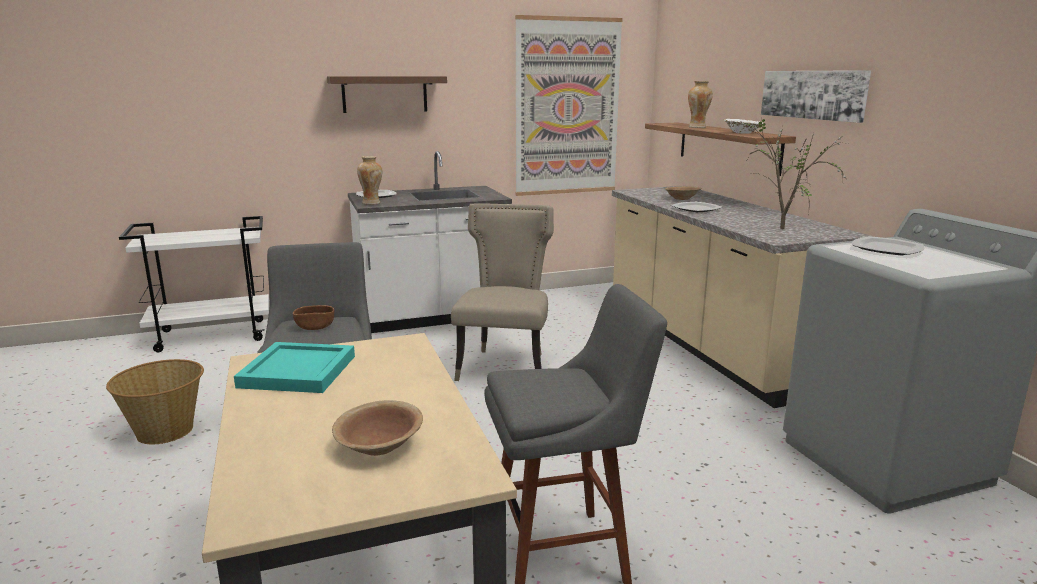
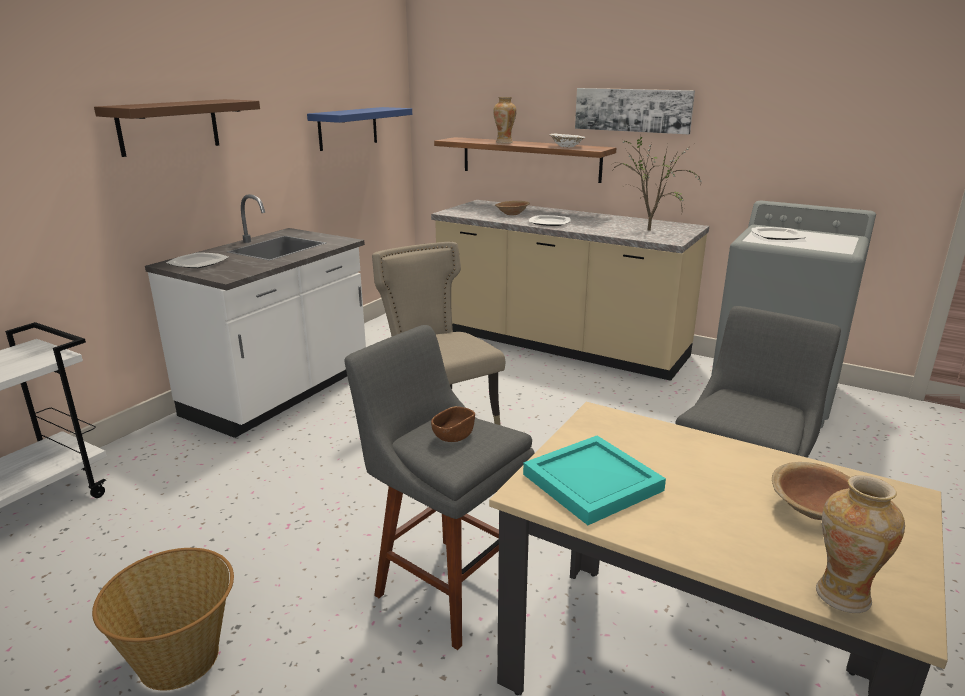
camera: 40 degrees left, 5 degrees up
vase [357,156,382,205] -> vase moved to [816,475,905,613]
picture [515,15,623,196] -> blue shelf [307,107,412,151]

